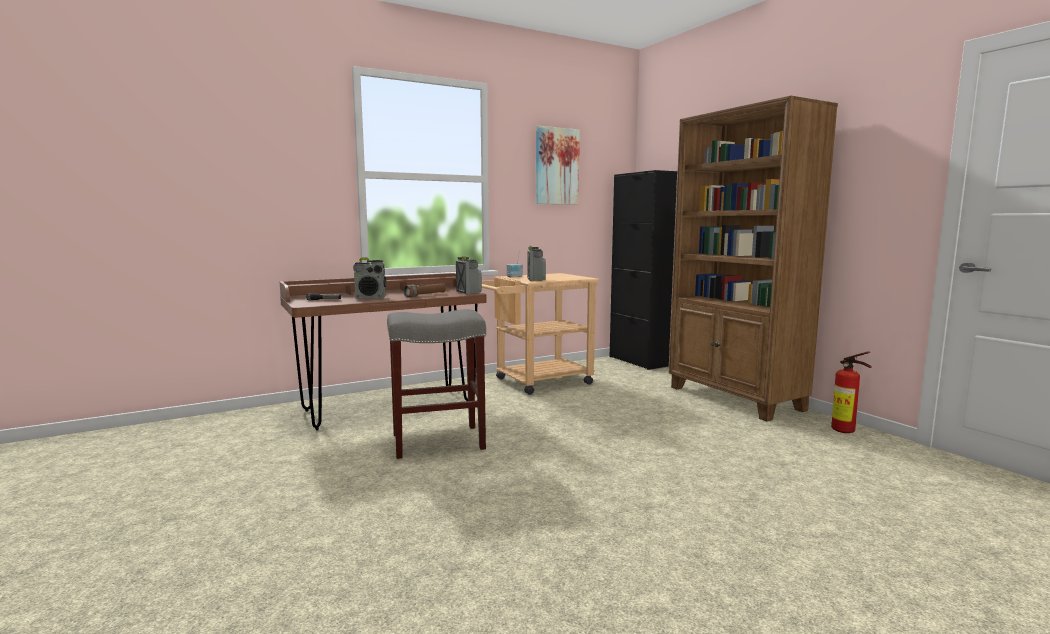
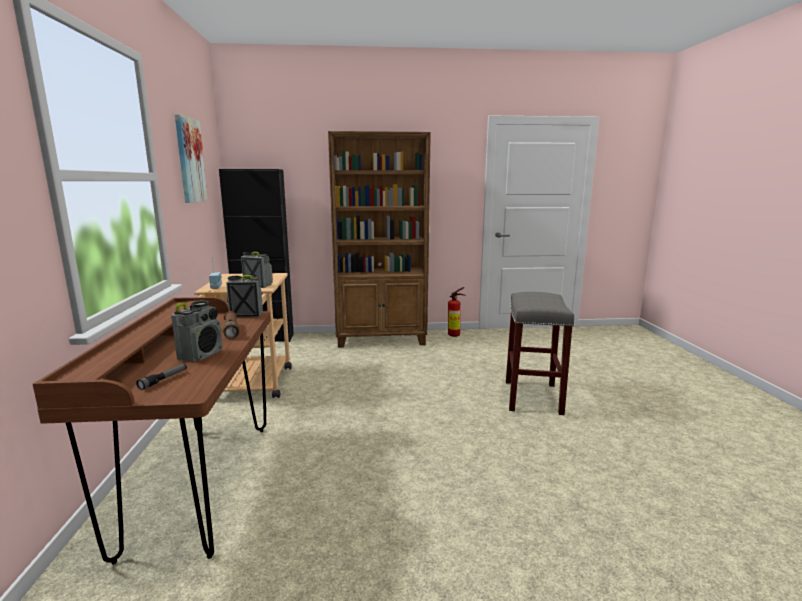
camera: 65 degrees left, 5 degrees up
grey stool [387,309,486,459] -> grey stool moved to [506,292,574,415]

